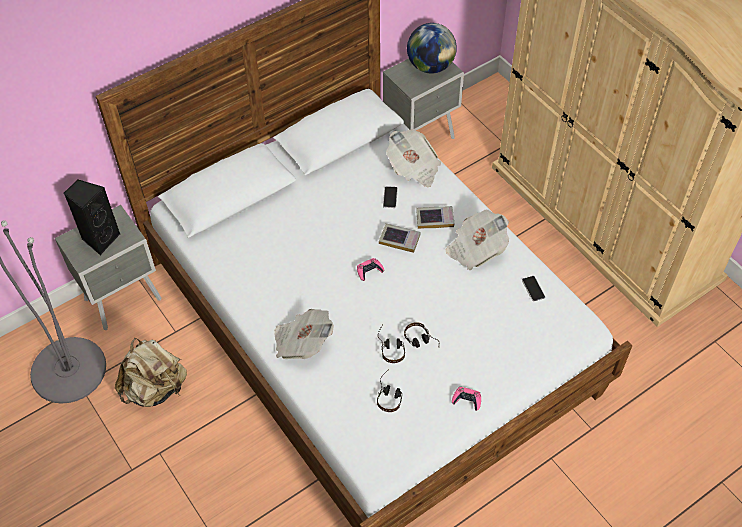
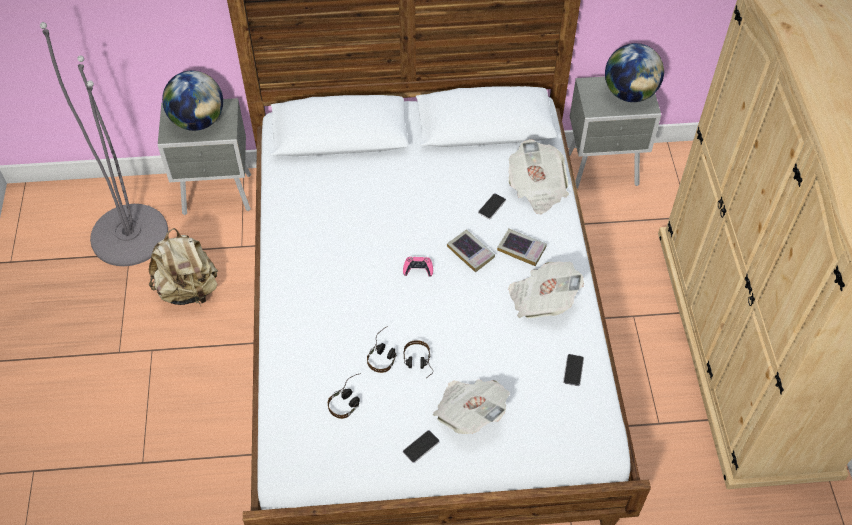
camera: 30 degrees right, 0 degrees up
black speaker [64,179,121,255] -> globe [162,71,223,131]
newspaper [274,309,334,359] -> newspaper moved to [433,379,510,434]
pink game controller [452,387,481,411] -> phone [403,430,440,463]

